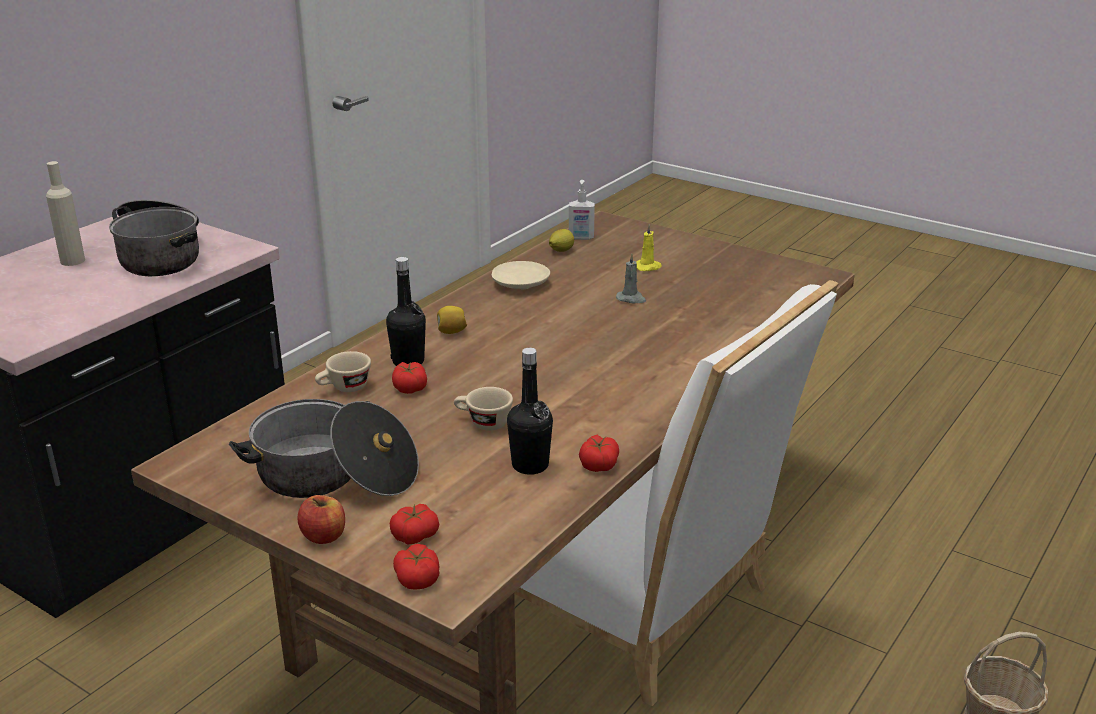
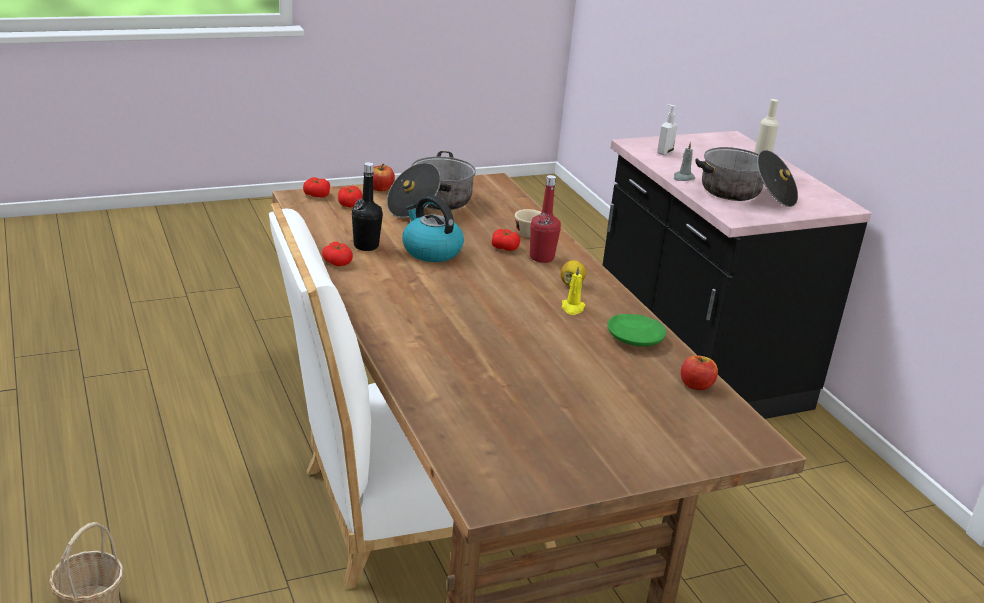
camera: 120 degrees right, 0 degrees up
black bottle [386,257,426,366] -> red bottle [530,175,561,263]
beige cup [454,387,513,431] -> kettle [402,195,464,262]
beige plate [491,261,550,289] -> green plate [607,314,666,346]
lemon [549,229,574,252] -> apple [681,356,718,390]
soap dispenser [569,180,595,240] -> soap dispenser moved to [657,104,678,155]
grey candle [616,254,646,303] -> grey candle moved to [674,141,695,181]
yellow candle [636,224,662,271] -> yellow candle moved to [562,266,585,315]

